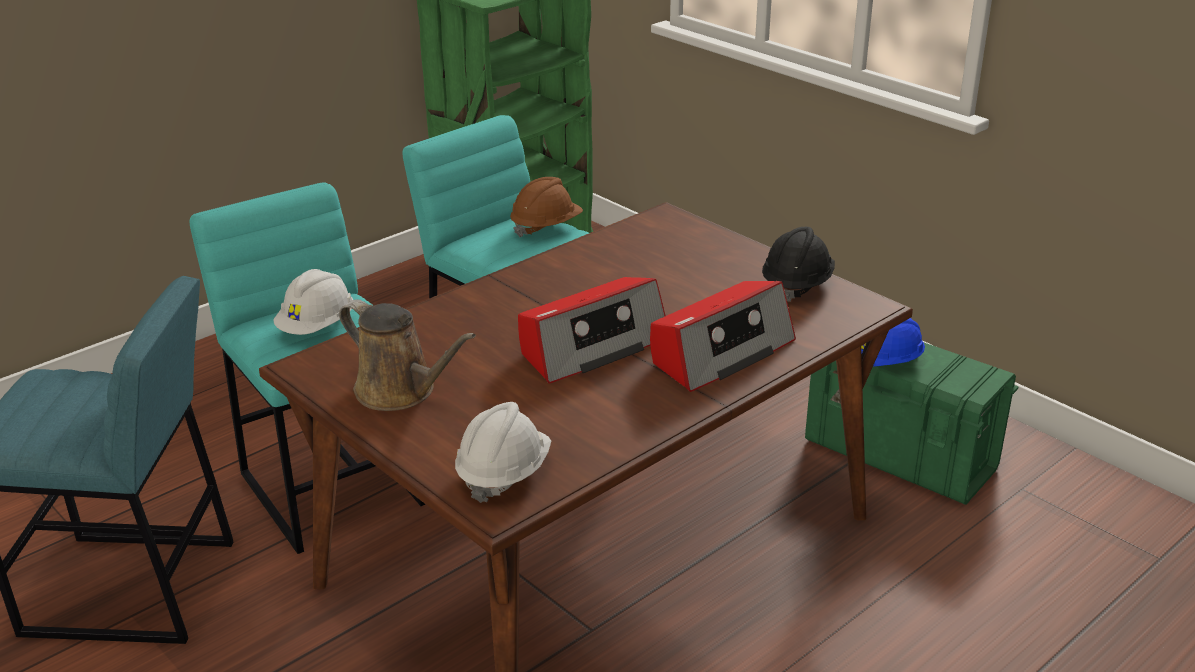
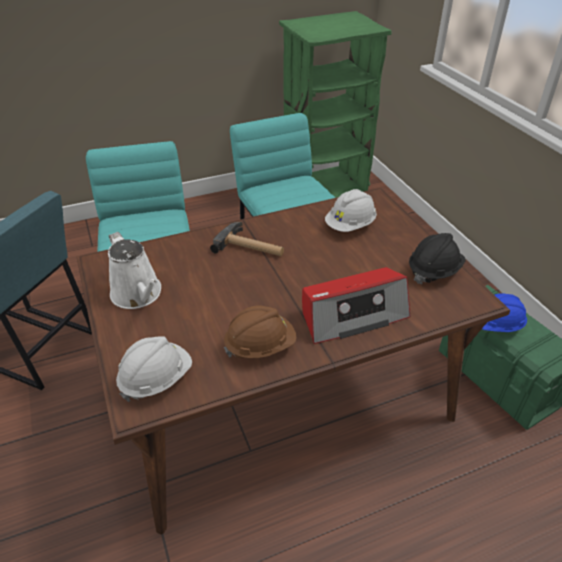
camera: 20 degrees right, 10 degrees up
white hard hat [273,269,353,335] -> white hard hat moved to [325,189,377,232]
brown watering can [339,300,476,411] -> white watering can [108,232,161,309]
brown hard hat [510,177,583,237] -> brown hard hat moved to [224,305,296,358]
radio [518,277,666,383] -> none
none -> hammer [210,222,284,256]

